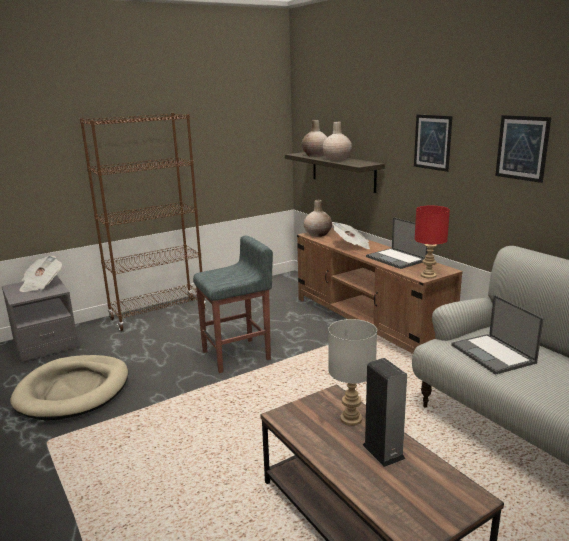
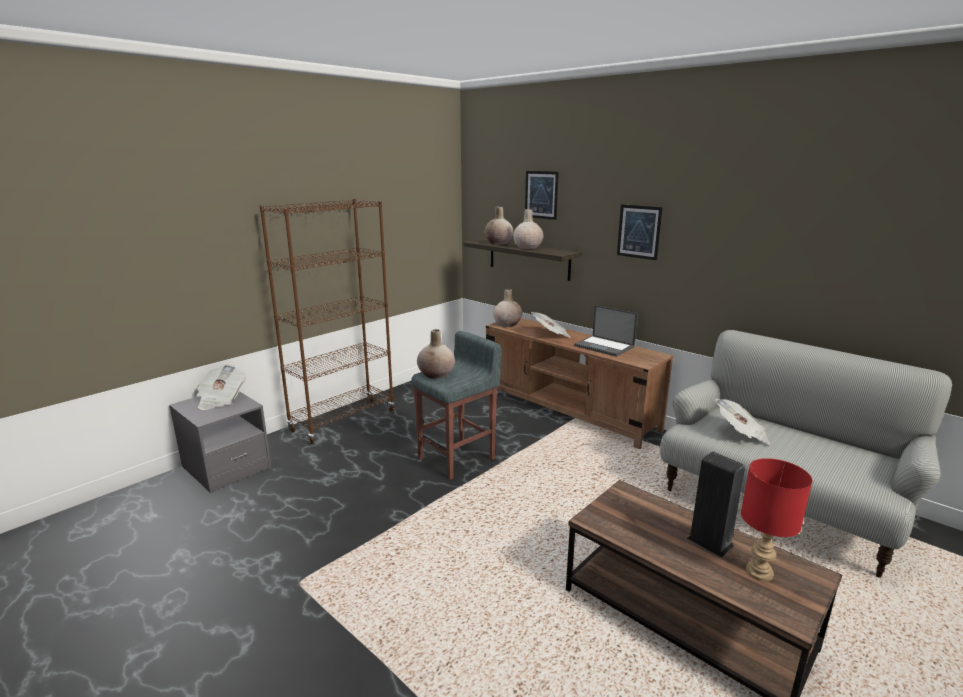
camera: 15 degrees left, 0 degrees up
beige dog bed [10,355,128,421] -> none
grey table lamp [328,319,377,426] -> none
red table lamp [415,206,450,279] -> red table lamp moved to [741,458,812,581]
laptop [451,295,544,375] -> newspaper [715,398,771,445]
picture [495,115,551,183] -> picture moved to [525,171,559,220]
none -> beige vase [417,329,455,379]

